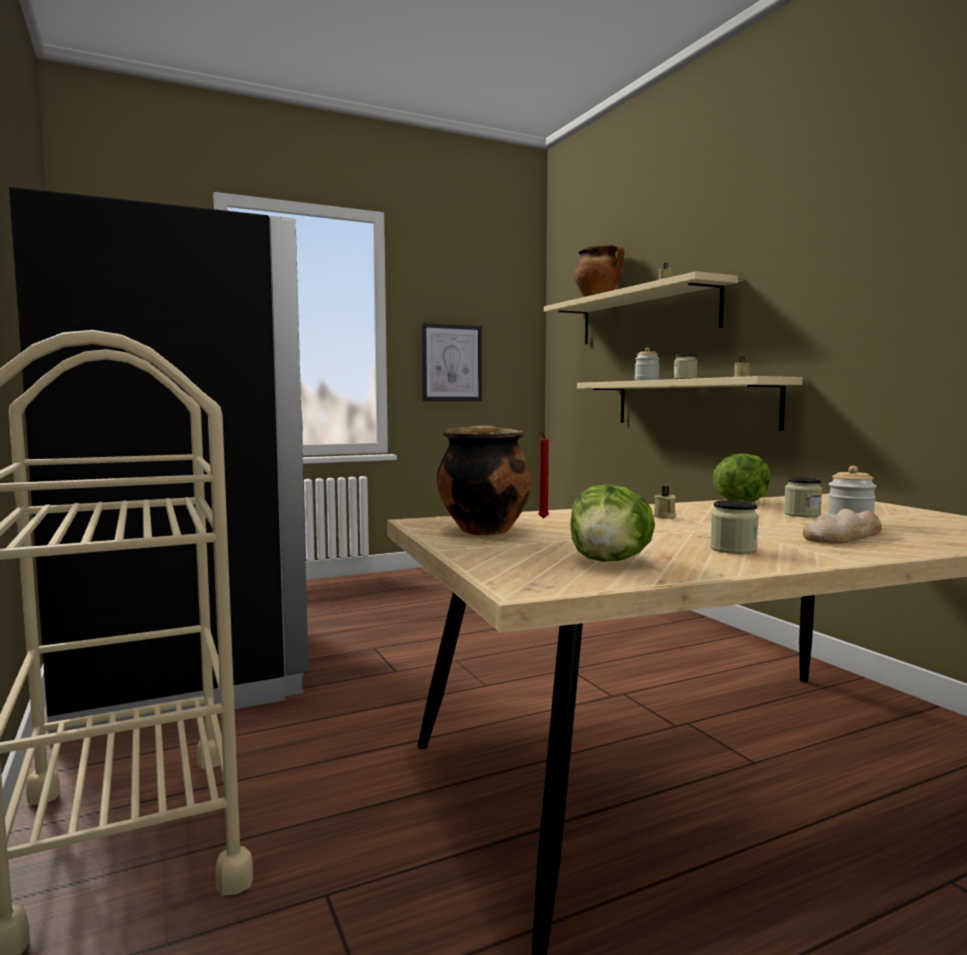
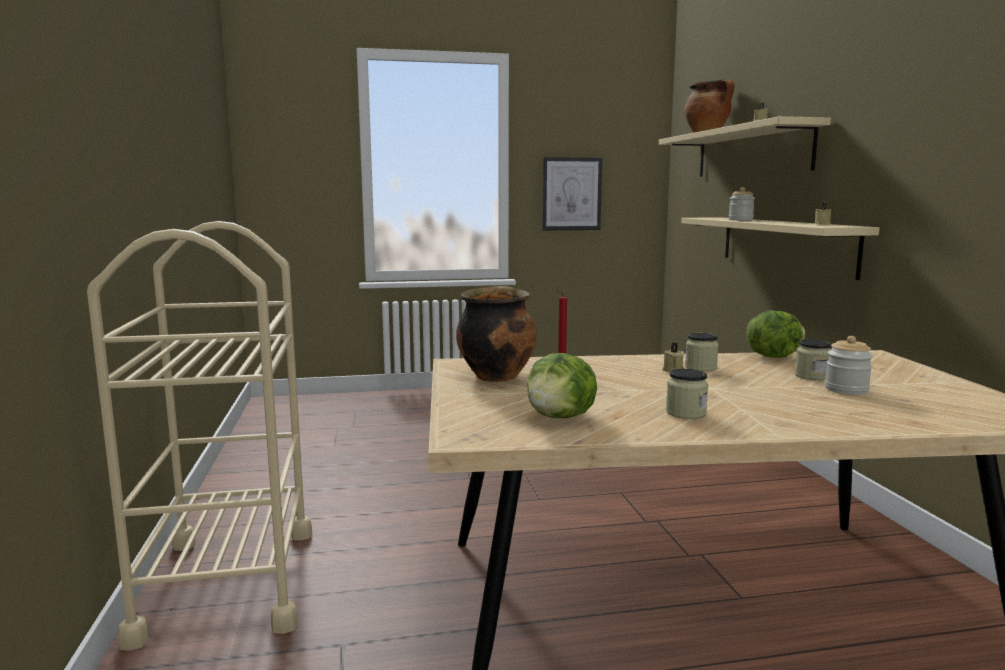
camera: 15 degrees right, 5 degrees up
black fridge [9,187,309,734] -> none
jar [674,354,698,379] -> jar moved to [685,333,719,371]
bread [803,509,882,544] -> none

